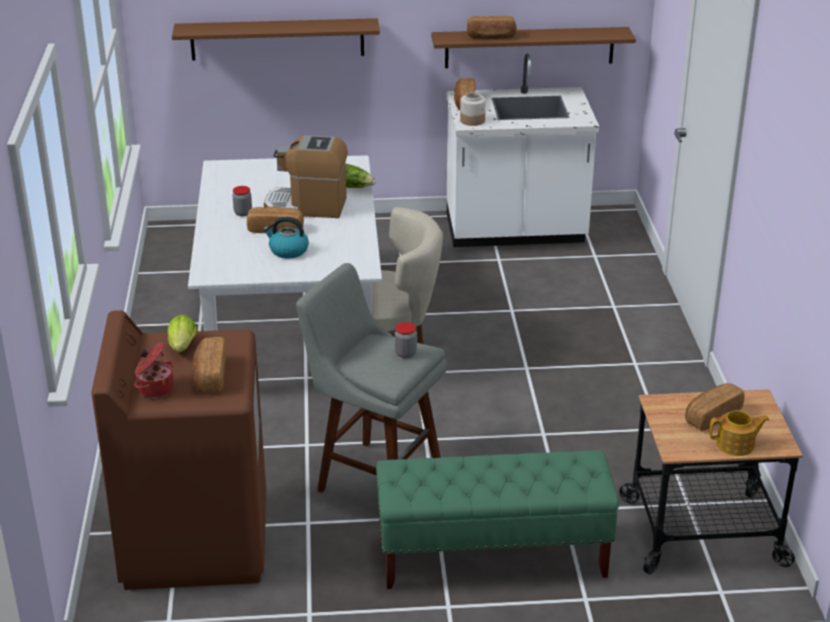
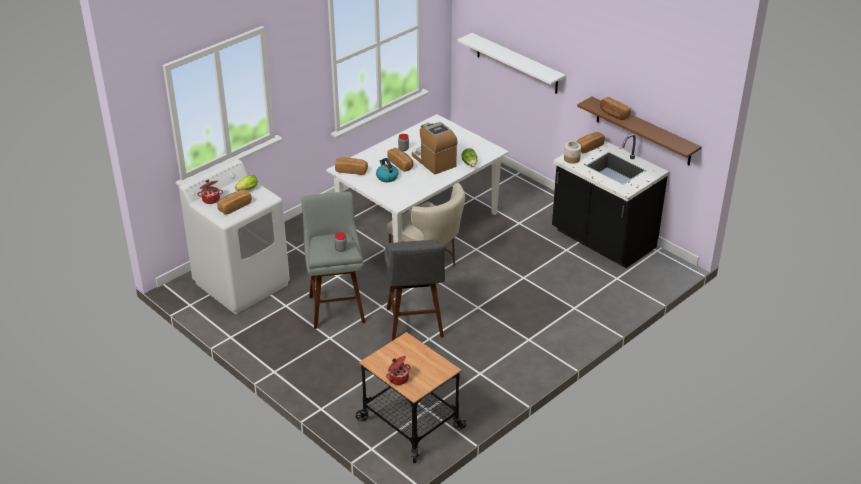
camera: 50 degrees right, 5 degrees up
brown washing machine [91,310,266,590] -> white washing machine [179,159,290,314]
brown shelf [172,18,380,60] -> white shelf [457,33,566,94]
green bench [376,450,619,589] -> none
white counter [446,53,599,247] -> black counter [552,134,669,268]
bread [685,383,745,431] -> bread moved to [335,158,368,175]
teapot [709,410,769,456] -> cooking pot [386,356,411,385]
none -> grey stool [384,240,445,341]

